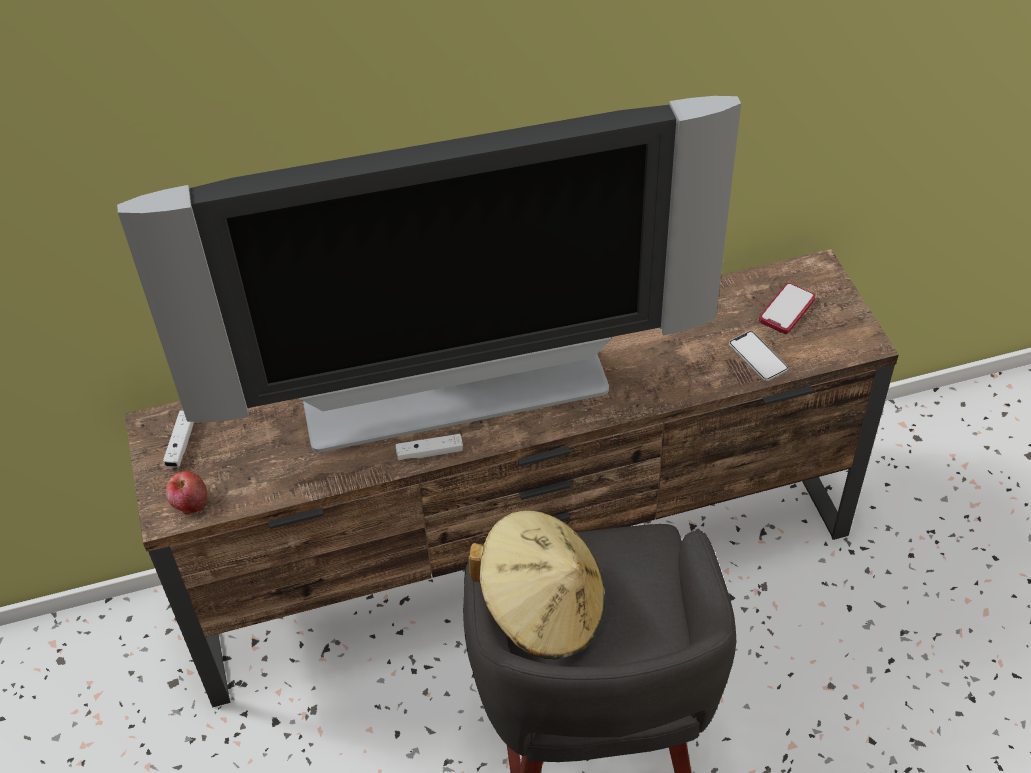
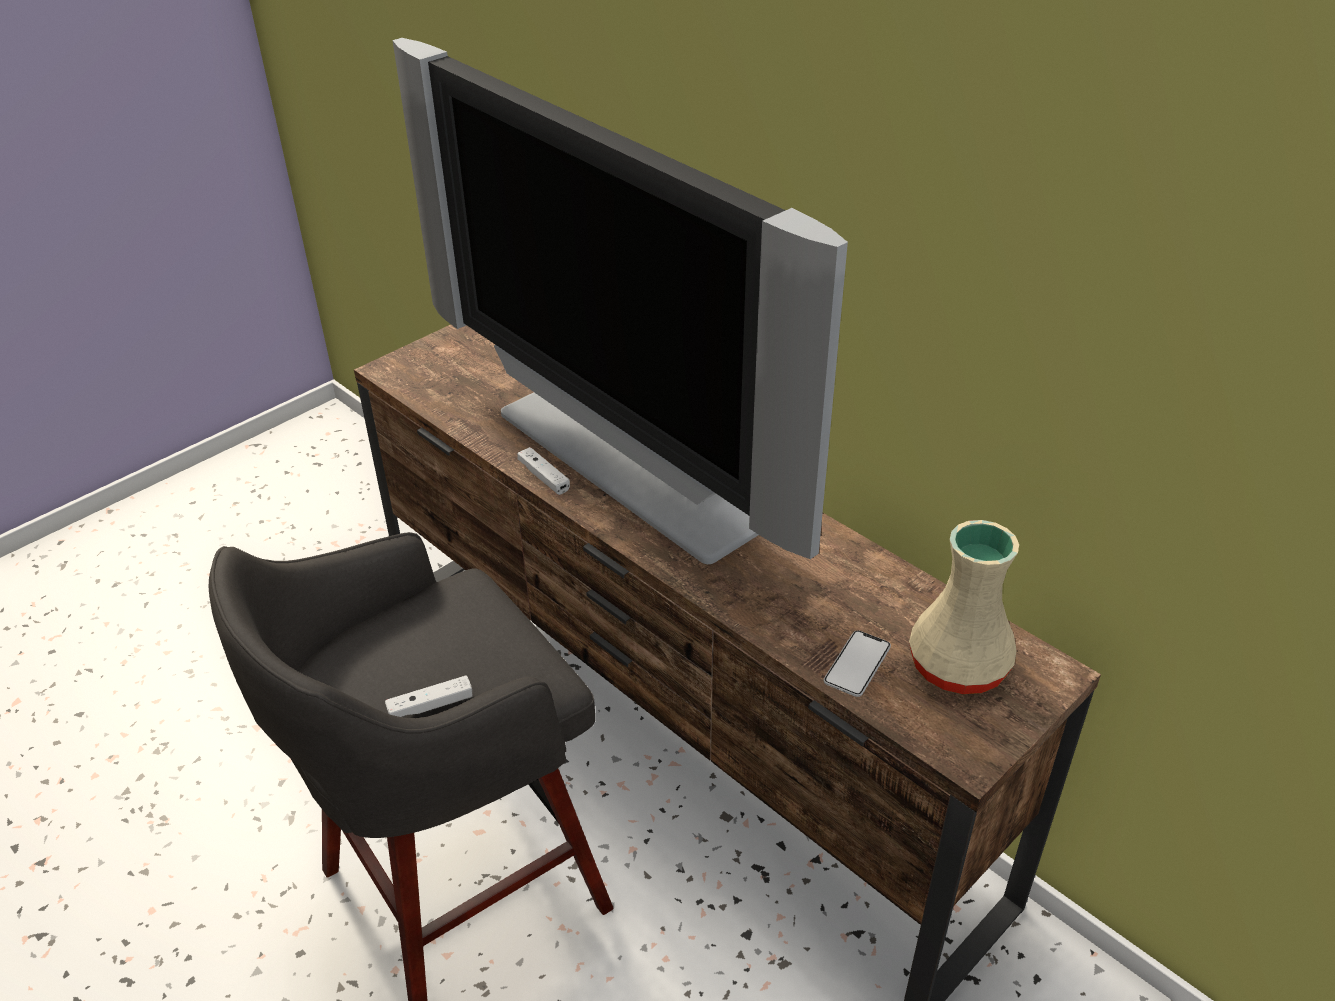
camera: 60 degrees right, 10 degrees down
white game controller [163,410,194,467] -> white game controller moved to [385,676,472,717]
apple [166,471,207,515] -> none
beige hat [468,511,605,660] -> none
phone [759,283,815,334] -> beige vase [909,520,1019,694]

